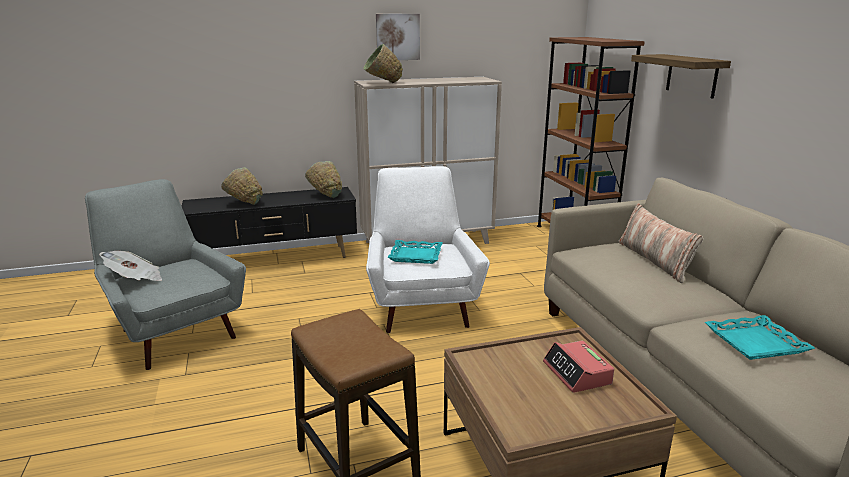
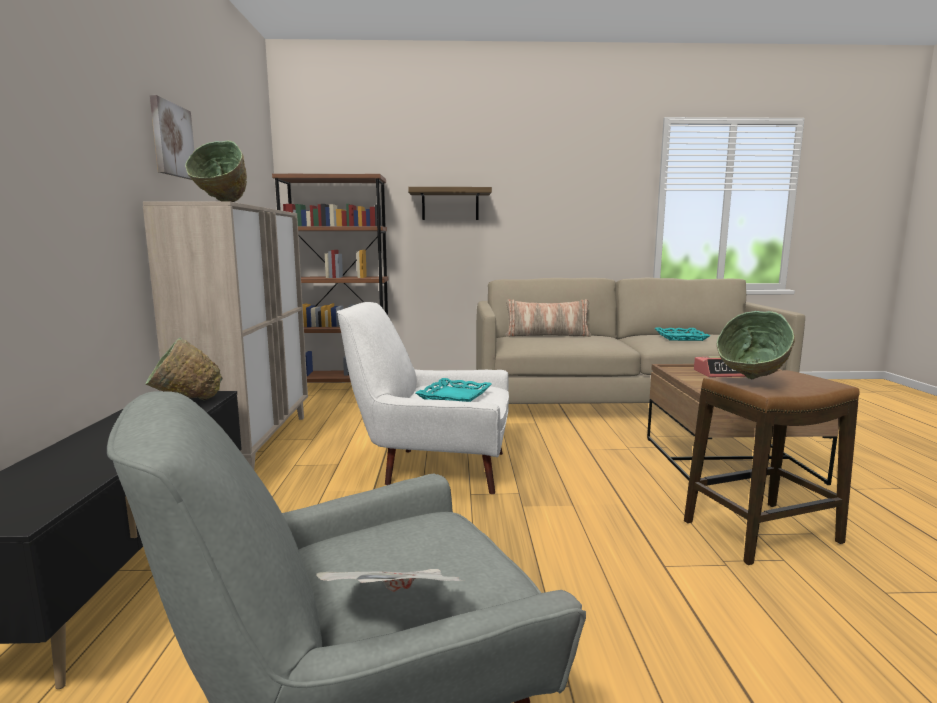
camera: 75 degrees left, 10 degrees down
green bowl [221,167,263,205] -> green bowl moved to [716,311,795,379]

